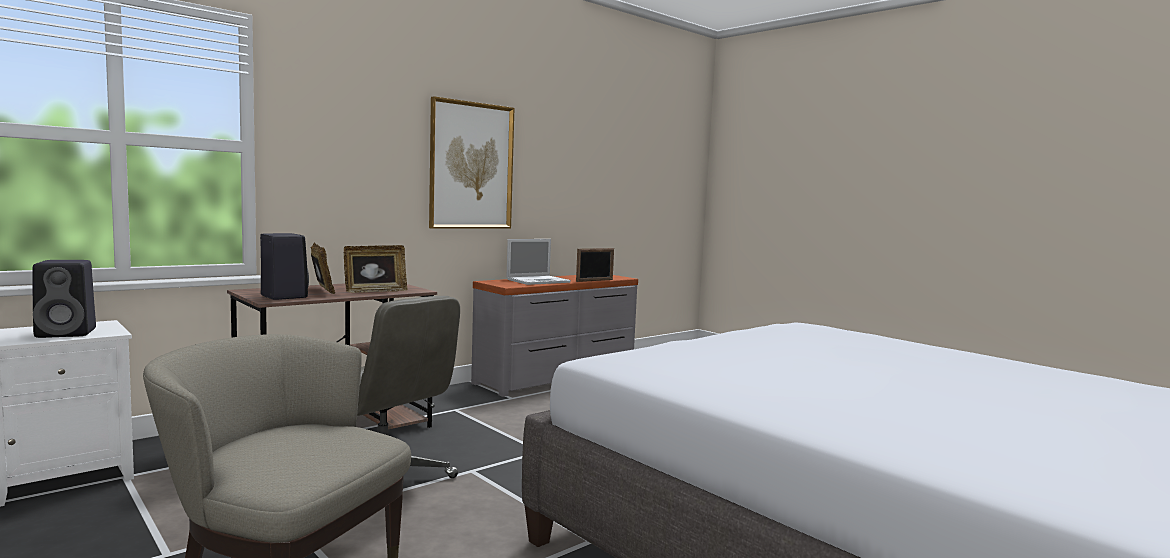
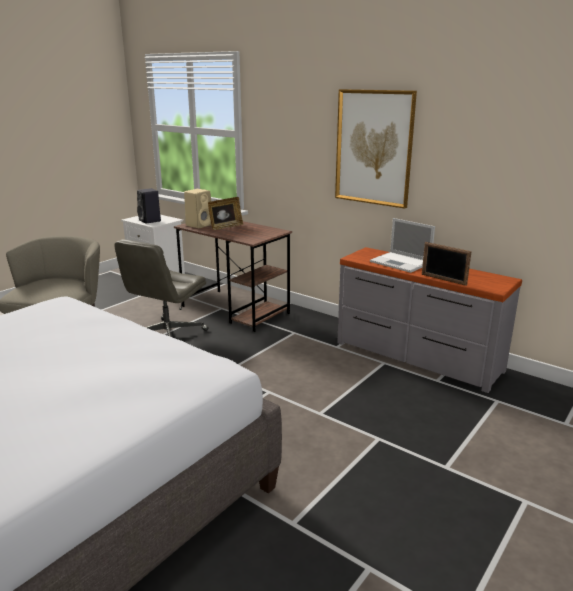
camera: 80 degrees right, 15 degrees up
black speaker [260,233,309,300] -> beige speaker [184,189,211,228]
picture frame [344,245,408,293] -> none

